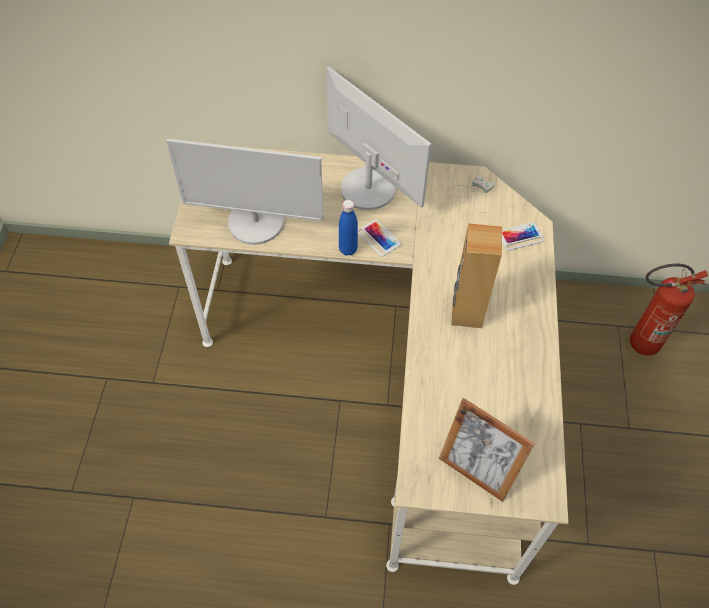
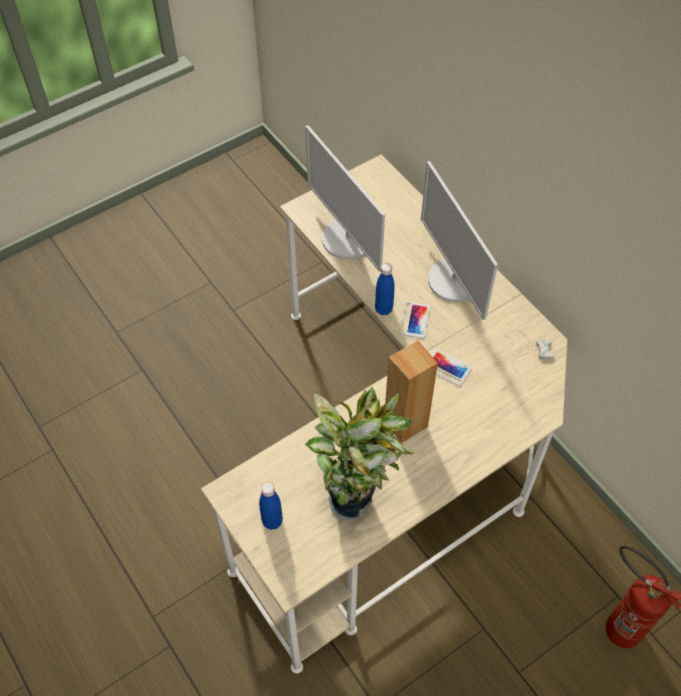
camera: 50 degrees right, 0 degrees up
monitor [326,66,432,210] -> monitor turned 150 degrees clockwise [421,161,498,320]
picture frame [439,398,535,502] -> blue bottle [259,482,283,530]
phone [502,222,544,250] -> phone moved to [431,349,472,386]
none -> potted plant [305,386,415,520]

